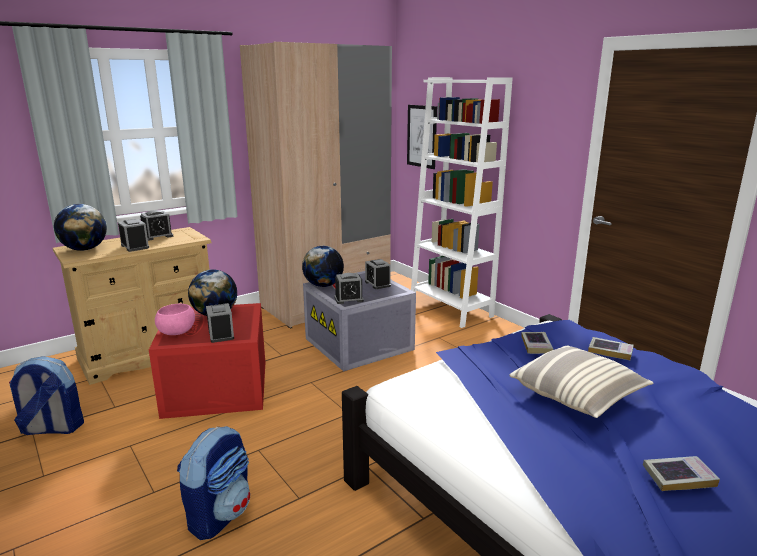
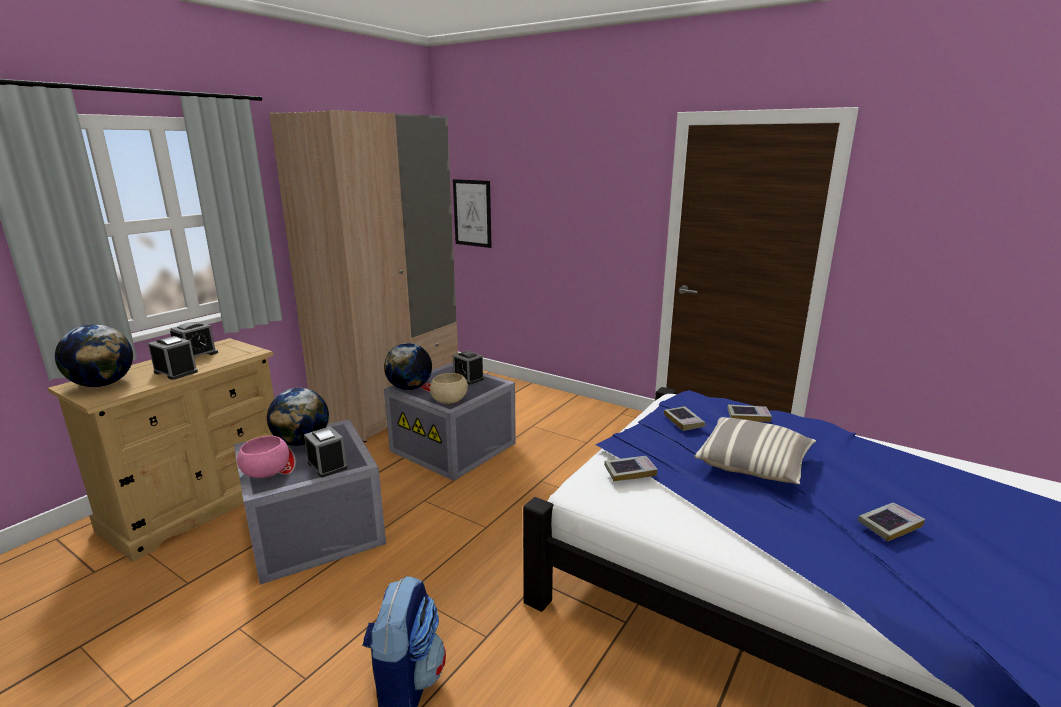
camera: 20 degrees left, 0 degrees up
backpack [9,356,84,435] -> none
red storage box [149,303,265,419] -> grey storage box [234,419,386,585]
alarm clock [335,273,364,304] -> beige bowl [430,373,468,404]
white bookcase [411,77,513,328] -> none
none -> book [604,456,658,481]

